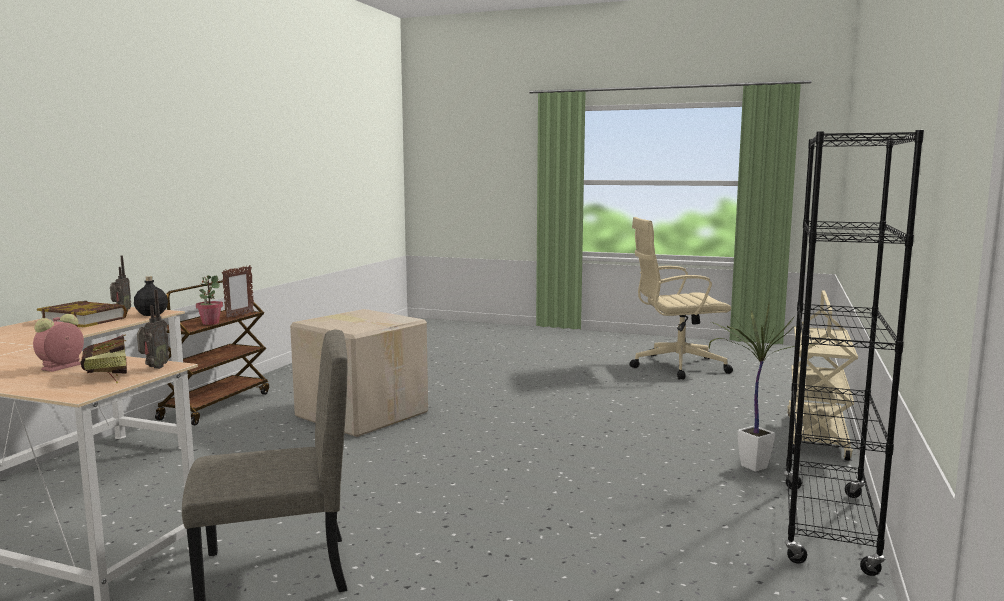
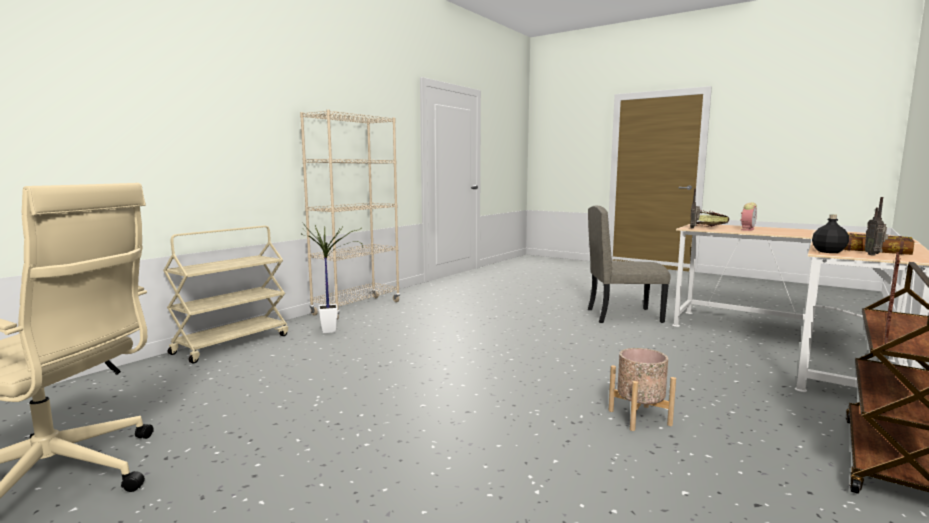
camera: 165 degrees left, 0 degrees up
potted plant [196,275,223,325] -> none
cardboard box [290,309,428,437] -> beige planter [609,348,676,431]
black bookcase [784,130,924,576] -> beige bookcase [300,110,400,320]

